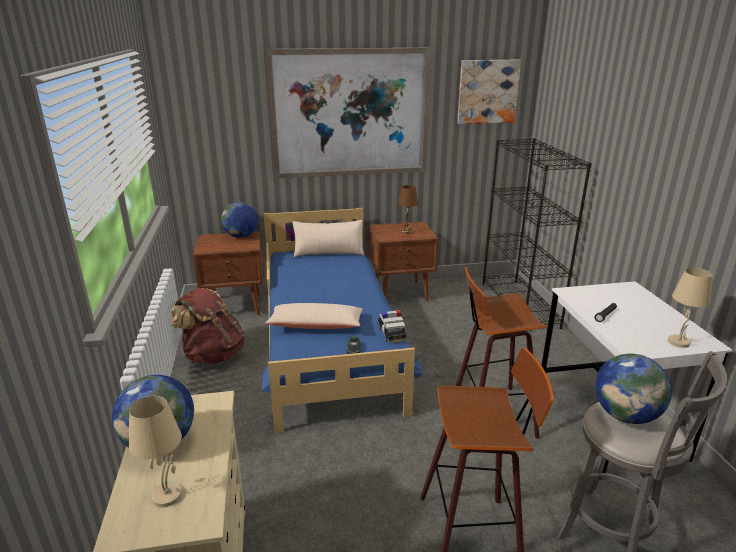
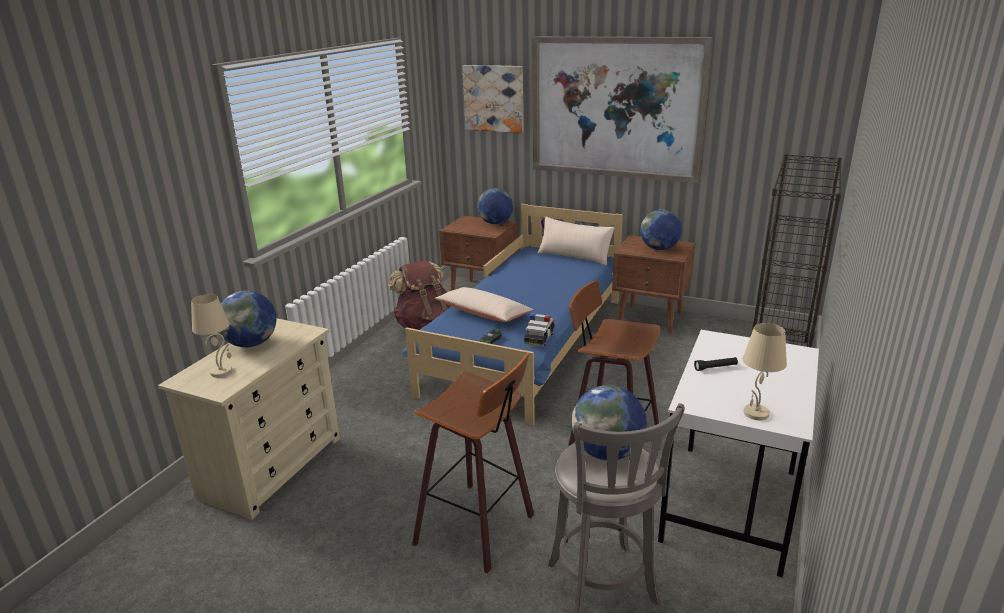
camera: 35 degrees right, 0 degrees up
brown table lamp [398,185,418,234] -> globe [640,210,682,250]
picture [457,60,521,124] -> picture moved to [462,65,524,133]

